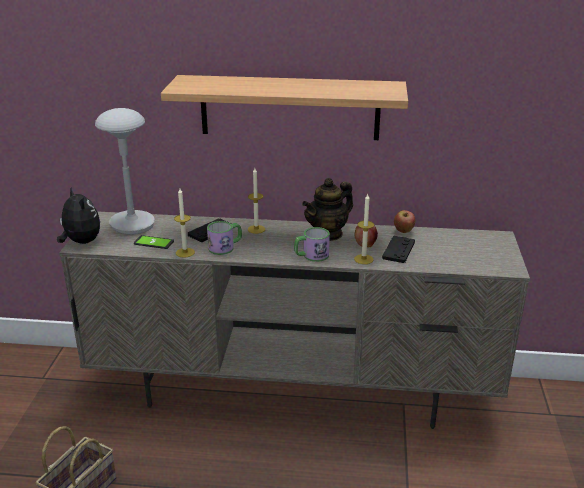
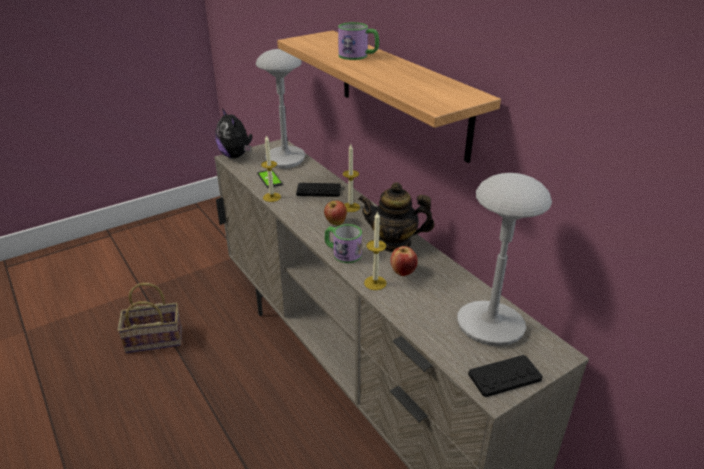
camera: 50 degrees right, 5 degrees up
plush toy [57,187,100,244] -> plush toy turned 135 degrees clockwise [215,108,252,158]
mug [207,221,242,255] -> mug moved to [338,22,379,60]
black game controller [382,236,415,263] -> black game controller moved to [468,355,543,397]
apple [394,210,415,233] -> apple moved to [324,201,347,225]
none -> grey table lamp [457,173,552,346]

